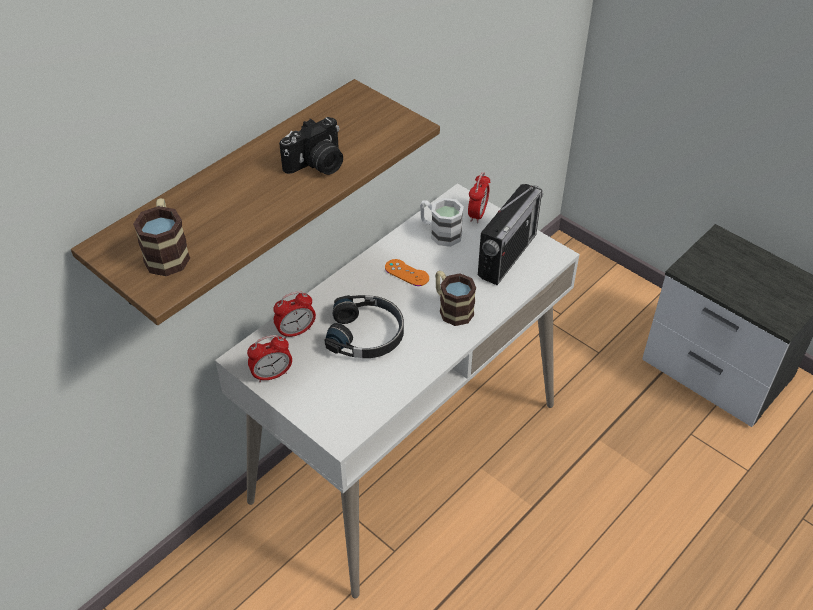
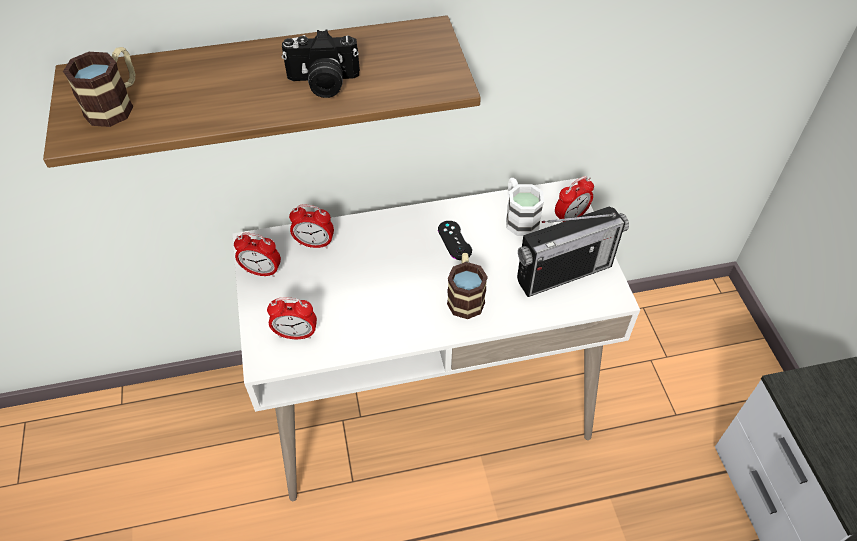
camera: 35 degrees right, 5 degrees up
black headphones [324,295,404,358] -> none
orange game controller [385,259,429,286] -> black game controller [438,221,472,260]
none -> alarm clock [267,297,317,339]

